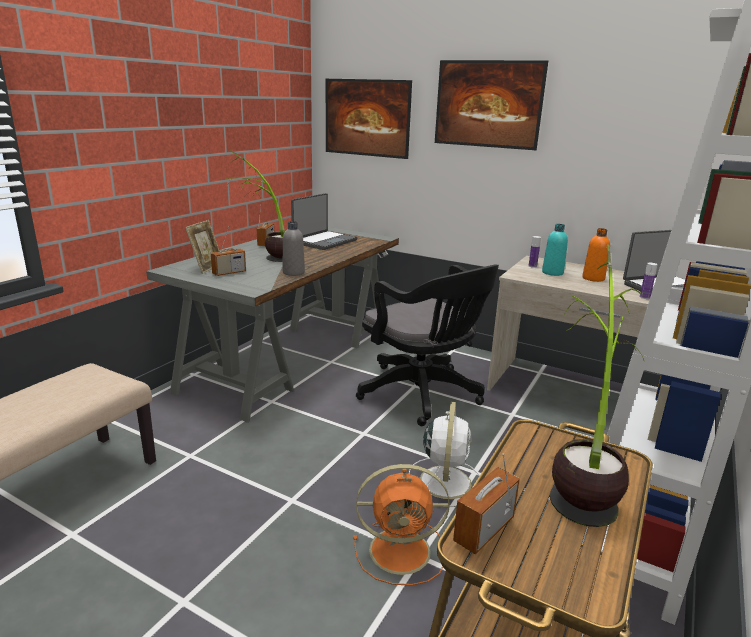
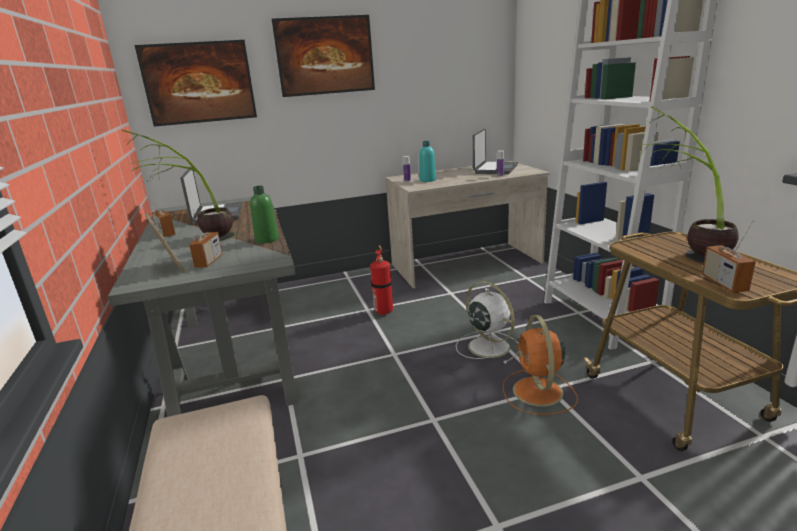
camera: 45 degrees left, 0 degrees up
grey bottle [283,221,305,276] -> green bottle [250,186,279,243]
orange fan [353,464,450,586] -> orange fan turned 135 degrees clockwise [503,315,578,415]
black office chair [356,265,499,426] -> fire extinguisher [370,245,393,316]
orange bottle [582,228,610,282] -> none

